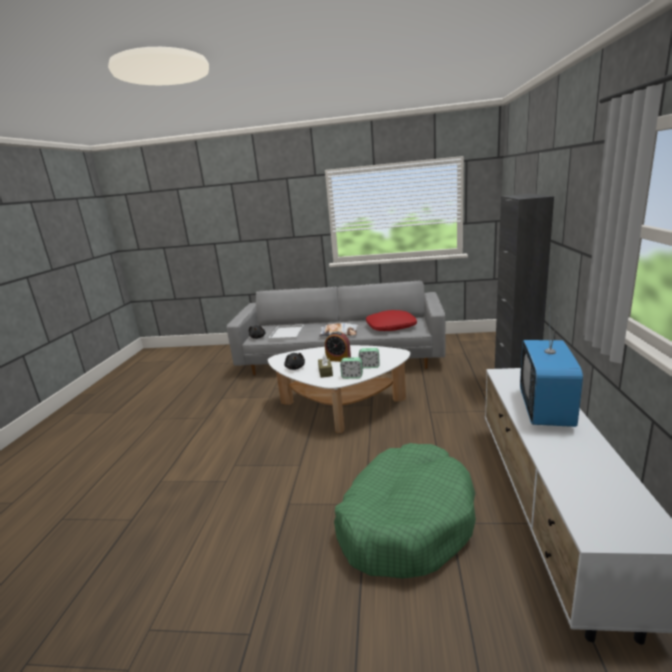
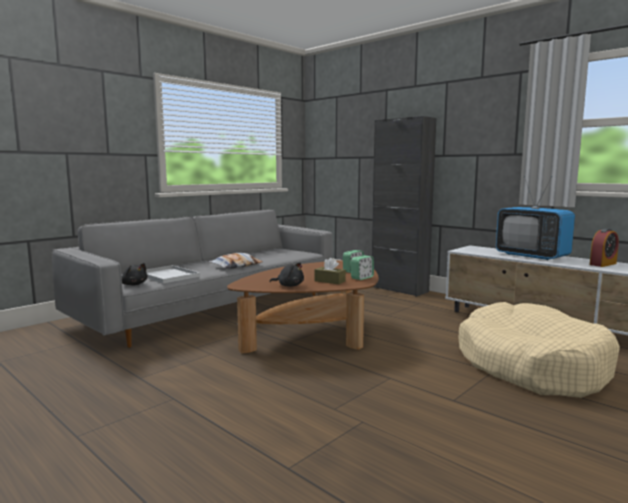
camera: 55 degrees left, 10 degrees down
white coffee table [268,345,410,433] -> brown coffee table [227,260,378,354]
alarm clock [325,331,351,362] -> alarm clock moved to [590,228,619,267]
green dog bed [334,443,476,578] -> beige dog bed [459,302,620,398]
red pillow [366,310,417,331] -> none

